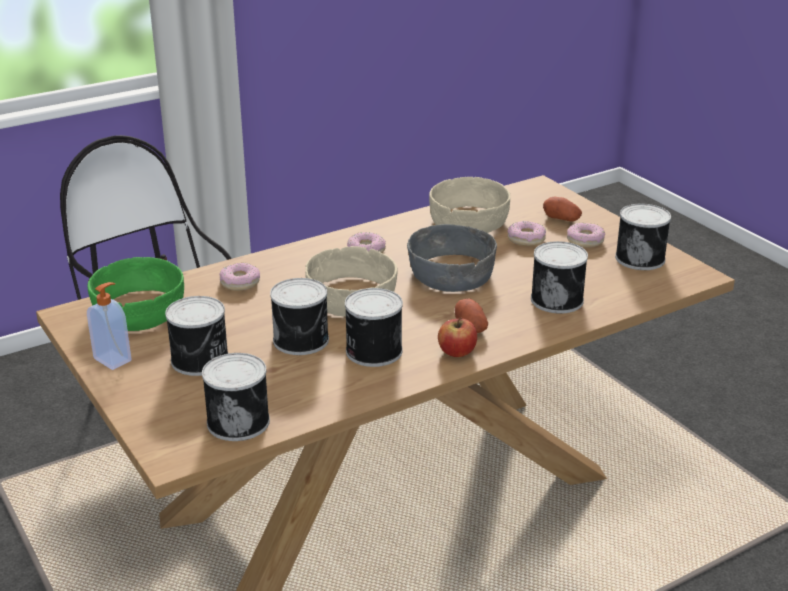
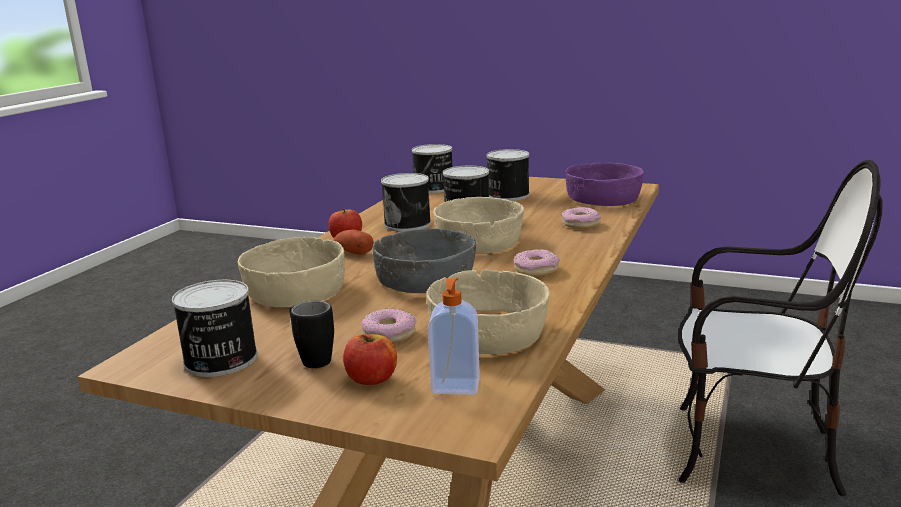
camera: 145 degrees right, 10 degrees down
soap dispenser [87,282,131,370] -> soap dispenser moved to [428,278,480,395]
green bowl [88,257,184,331] -> purple bowl [565,163,644,206]
can [531,241,588,313] -> beige bowl [238,237,345,307]
potato [543,197,582,222] -> apple [343,334,397,385]
donut [567,223,605,248] -> black mug [290,301,334,368]

